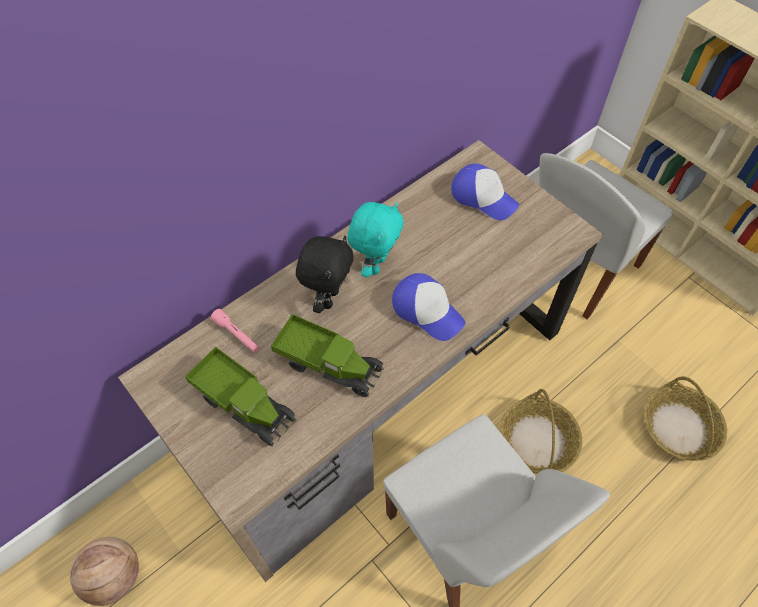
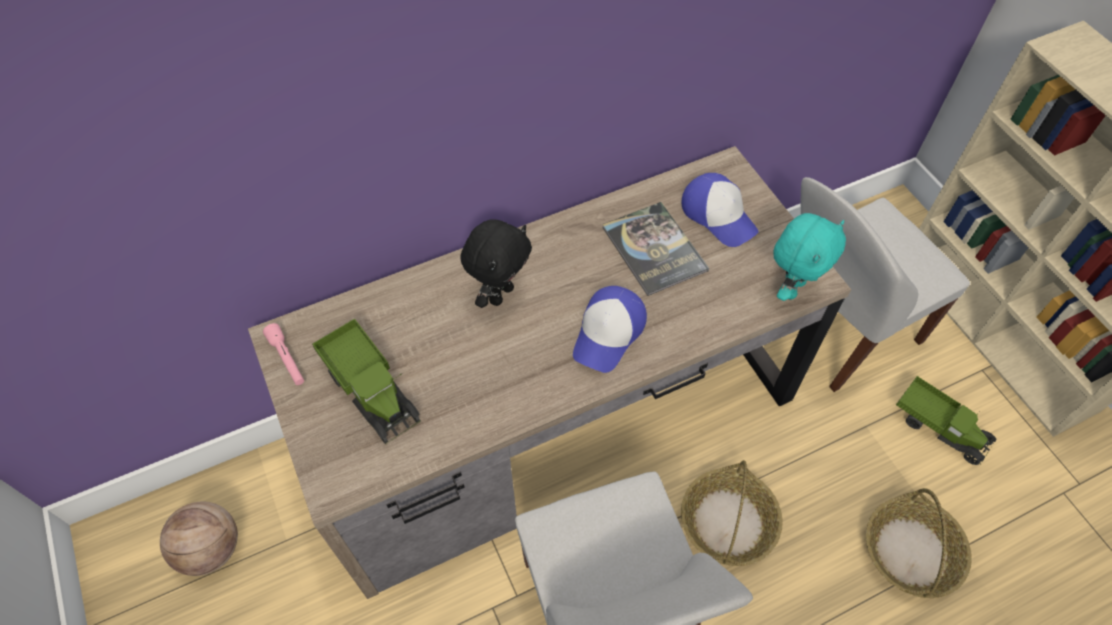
camera: 15 degrees right, 0 degrees up
pink flashlight [211,309,260,353] -> pink flashlight moved to [263,323,304,385]
toy truck [271,314,384,397] -> toy truck moved to [896,376,996,465]
turquoise plush toy [347,202,404,277] -> turquoise plush toy moved to [773,213,846,301]
cap [392,273,466,341] -> cap turned 60 degrees clockwise [573,286,647,373]
none -> book [602,202,709,296]

